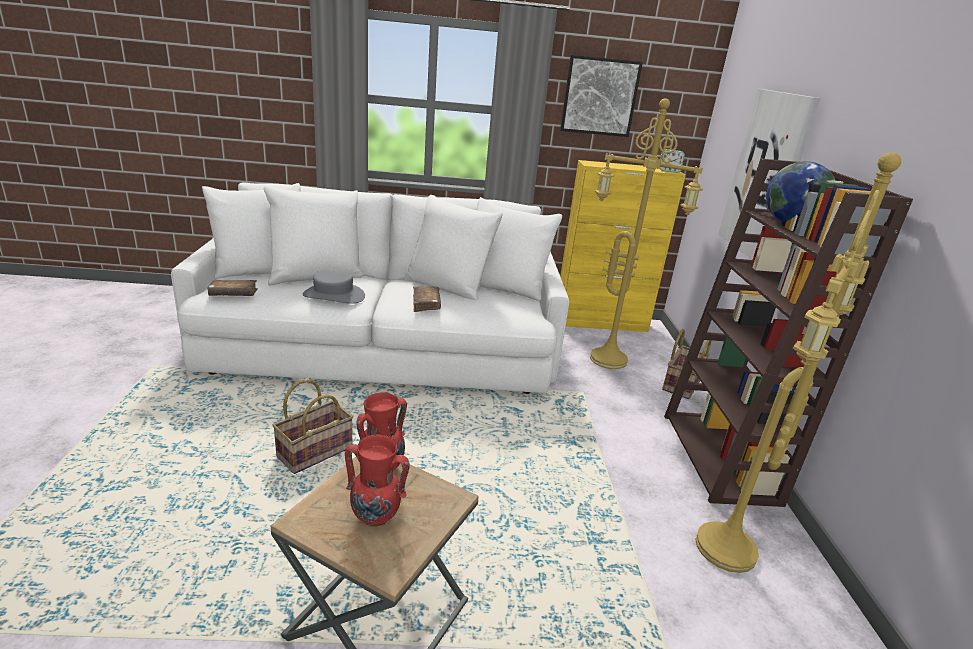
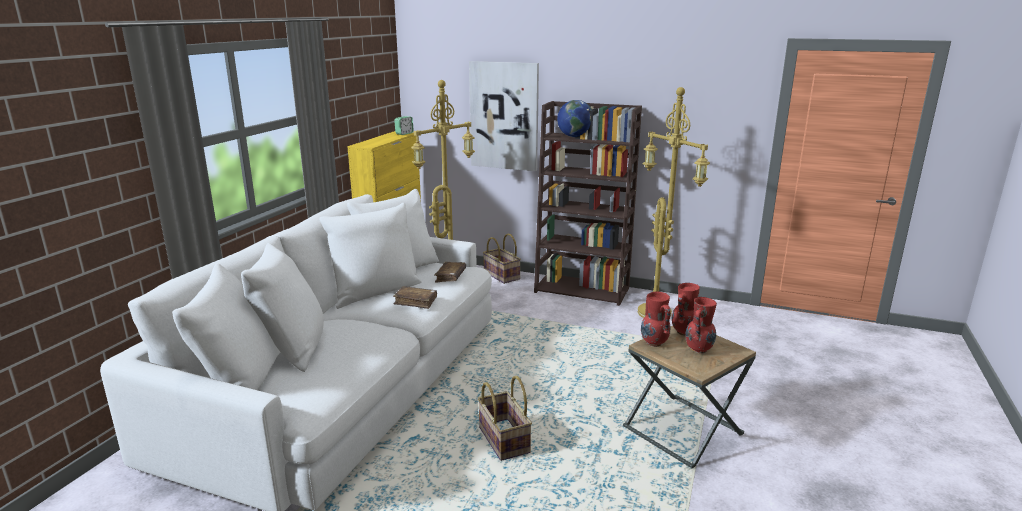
camera: 65 degrees left, 5 degrees down
brown book [207,280,258,296] -> brown book moved to [434,262,466,282]
grey hat [303,271,365,304] -> none
picture [560,55,643,137] -> none
none -> red vase [672,283,700,336]

